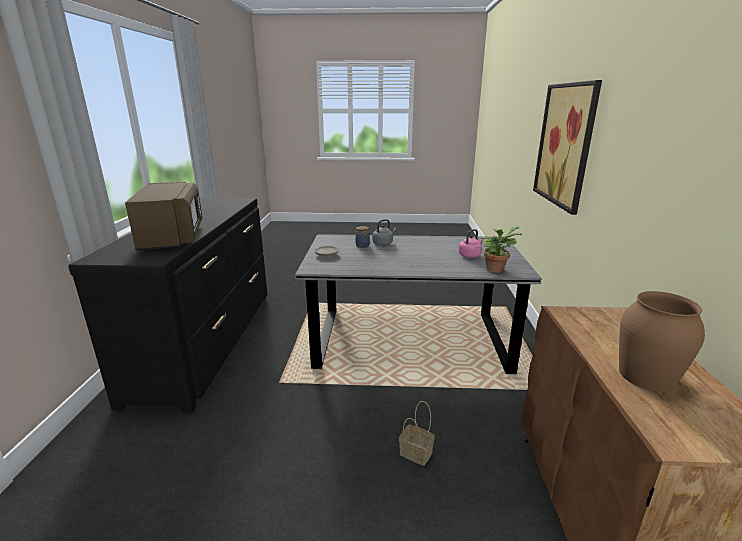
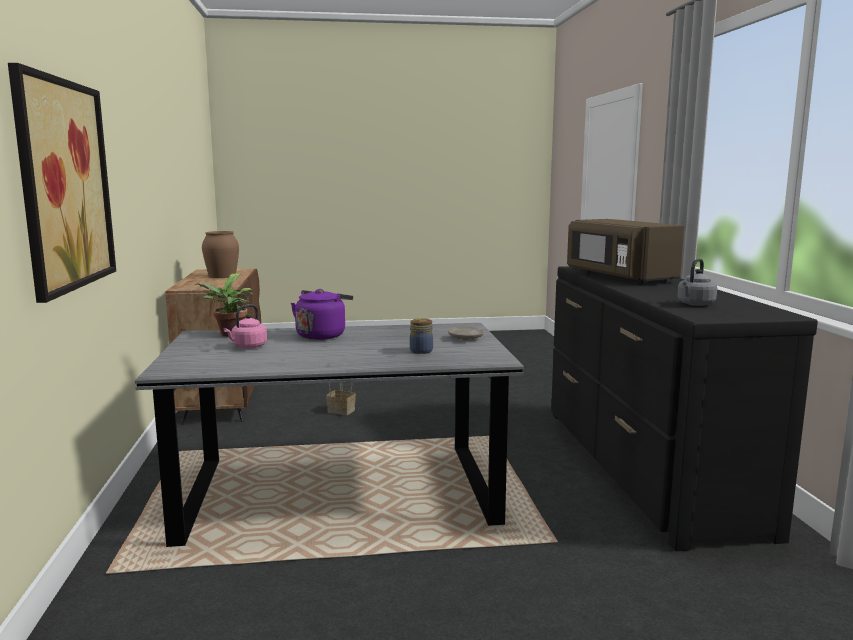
camera: 170 degrees right, 10 degrees down
grey kettle [373,219,397,246] -> grey kettle moved to [677,258,717,306]
none -> purple kettle [291,289,353,340]

